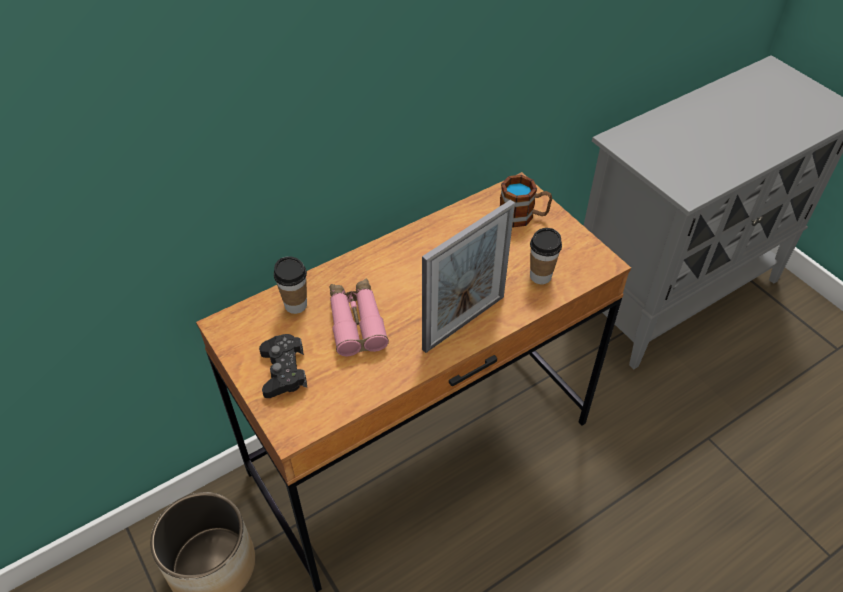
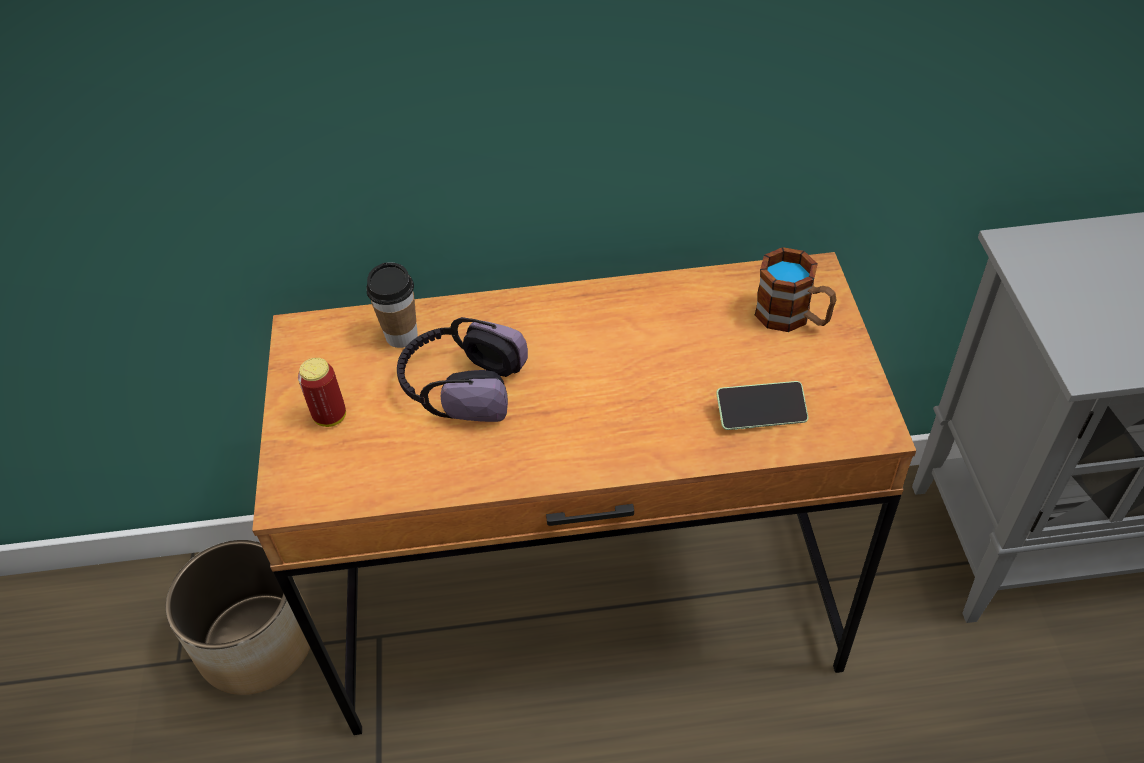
camera: 30 degrees right, 0 degrees up
black game controller [259,334,307,398] -> can [298,358,346,427]
pink binoculars [330,278,389,356] -> headphones [397,317,528,422]
picture frame [422,200,515,353] -> none
cup [530,228,562,284] -> phone [716,381,808,430]

